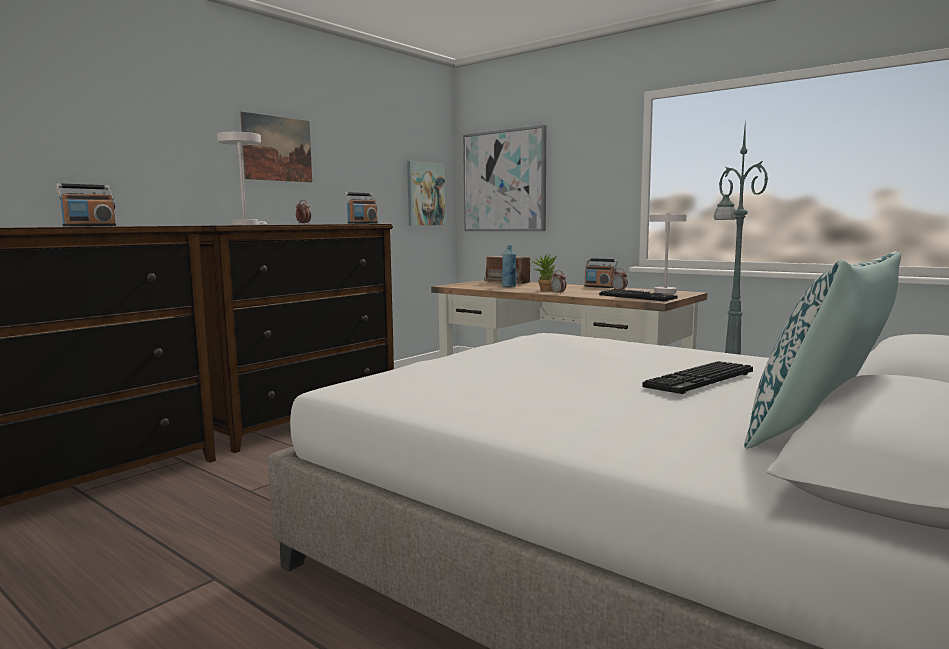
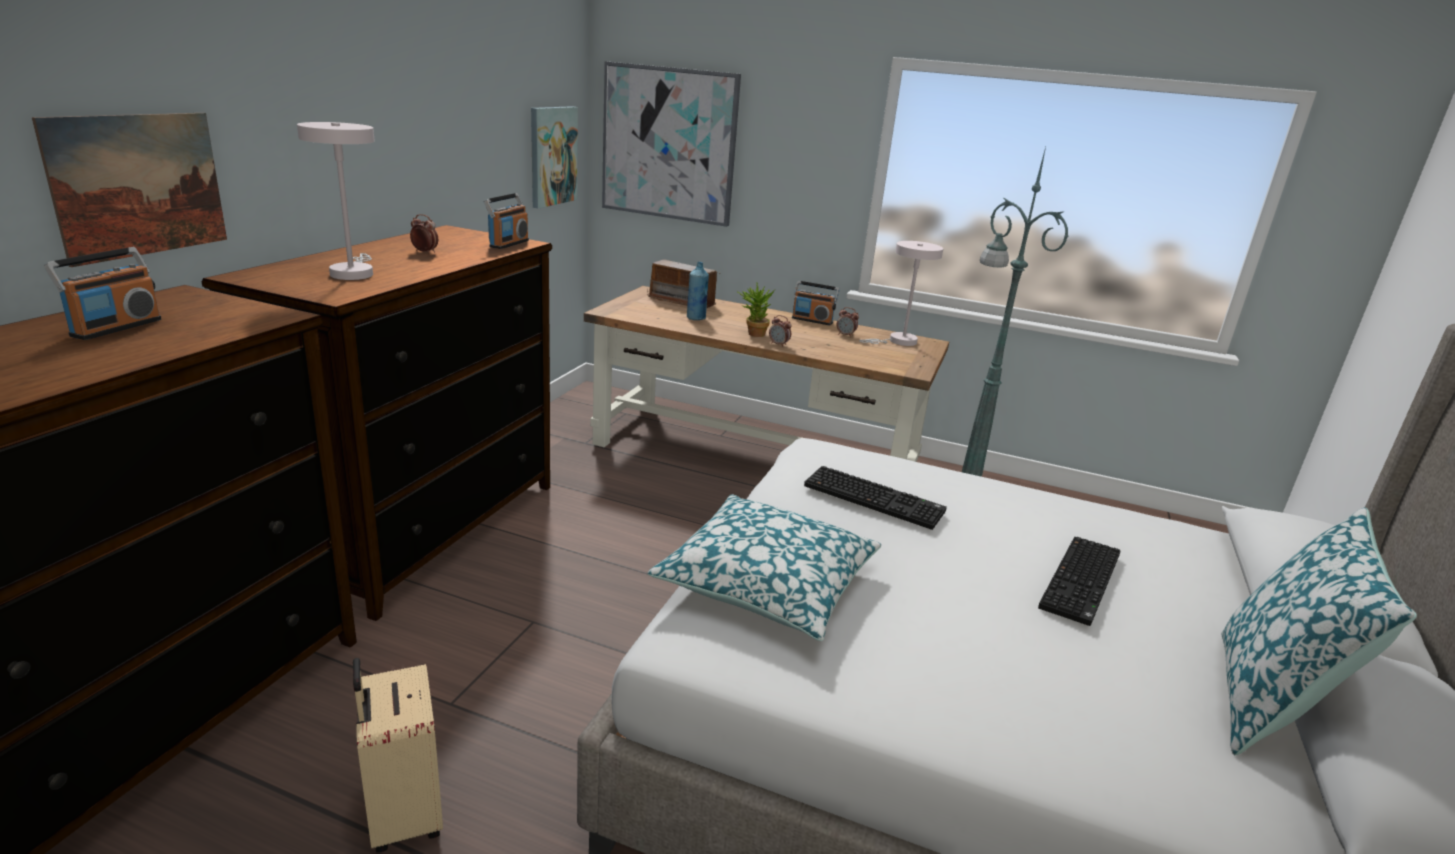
camera: 20 degrees left, 15 degrees up
picture [240,112,312,182] -> picture moved to [32,113,227,267]
keyboard [599,289,678,301] -> keyboard moved to [804,466,947,530]
none -> beige suitcase [353,658,443,853]
none -> pillow [647,494,881,641]

